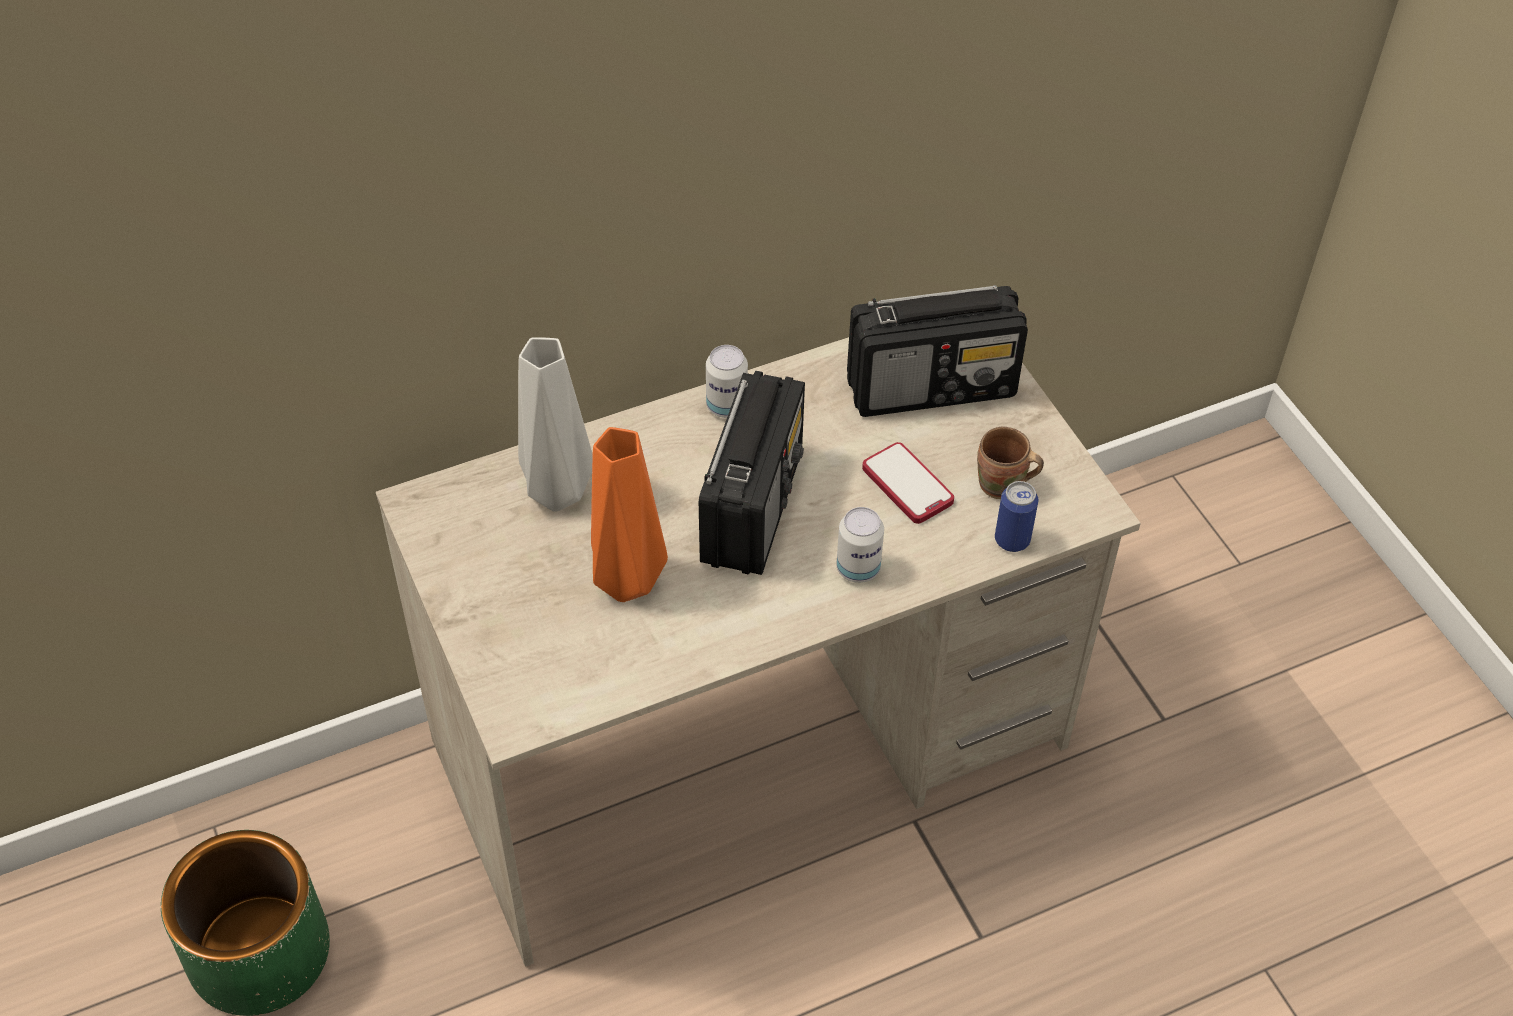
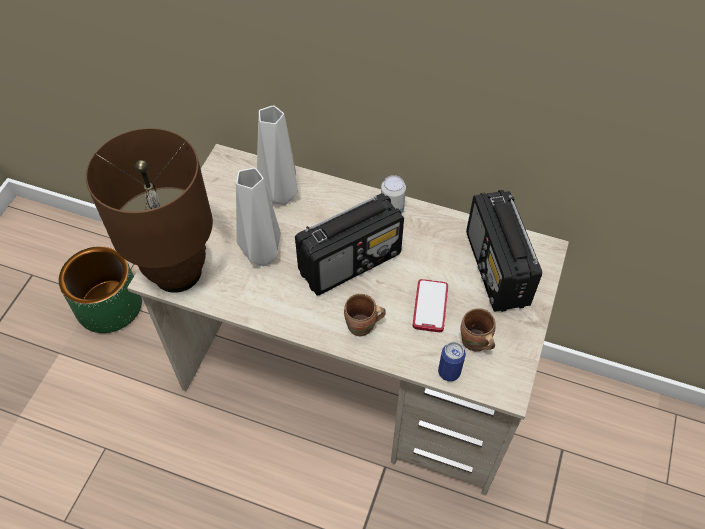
camera: 45 degrees right, 5 degrees up
orange vase [591,427,668,602] -> grey vase [236,168,281,266]
can [836,507,884,583] -> brown mug [344,294,386,336]
radio [847,285,1028,417] -> radio turned 45 degrees clockwise [466,190,542,312]
none -> brown table lamp [86,128,213,293]

